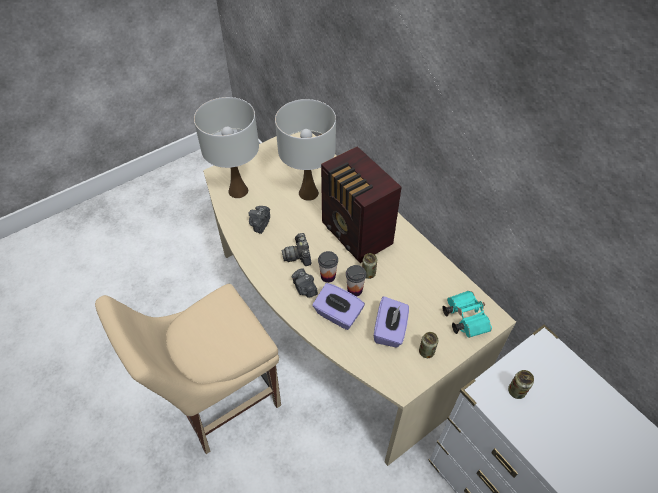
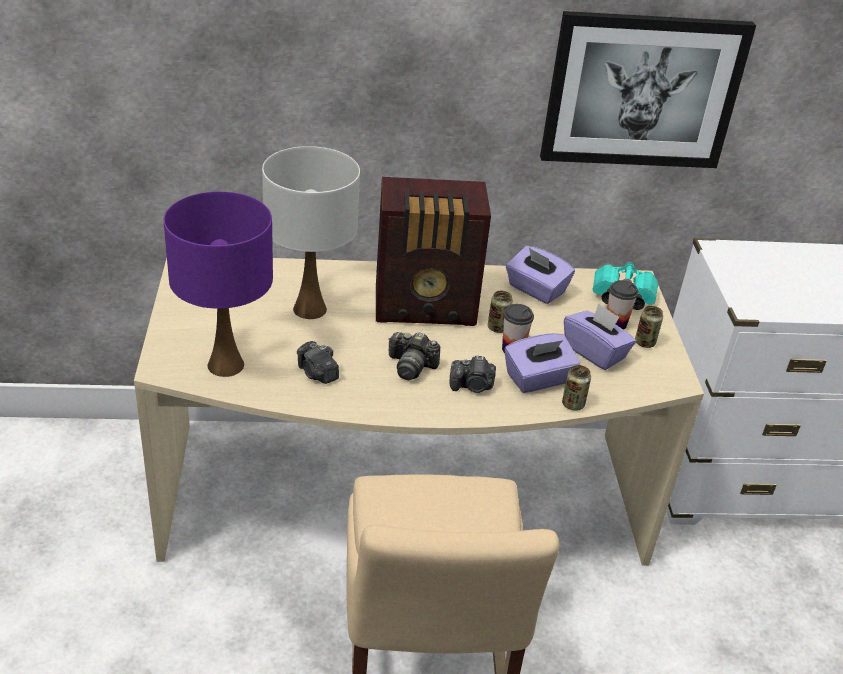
camera: 60 degrees left, 15 degrees down
white table lamp [194,97,259,198] -> purple table lamp [164,191,273,377]
cup [318,251,338,283] -> cup moved to [607,280,639,330]
can [508,370,534,399] -> can moved to [562,365,591,411]
none -> purple tissue box [506,246,575,304]
none -> picture [540,11,756,168]

